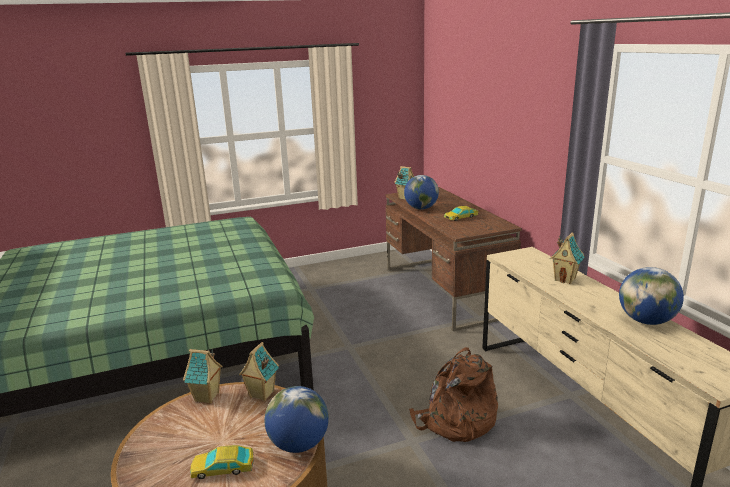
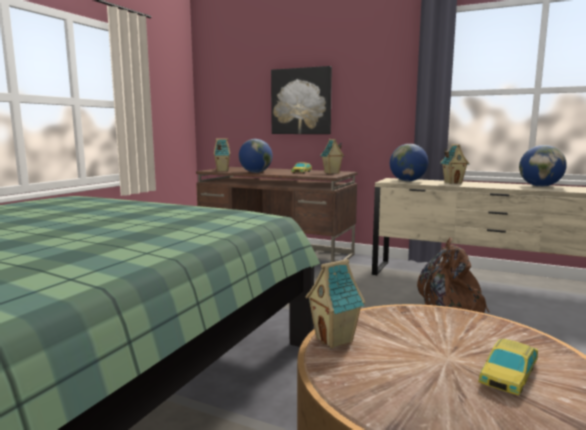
camera: 45 degrees left, 10 degrees down
toy house [239,342,279,401] -> toy house moved to [321,139,344,174]
globe [264,386,329,453] -> globe moved to [390,144,428,181]
none -> picture [271,66,332,134]

